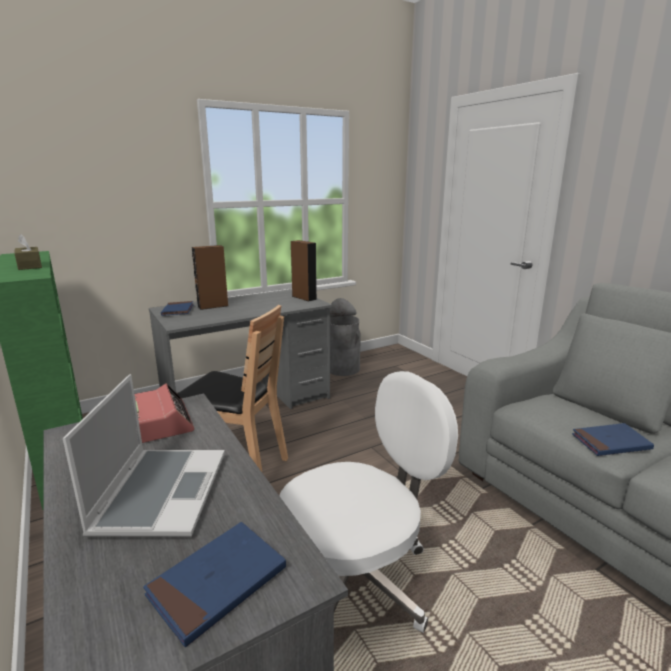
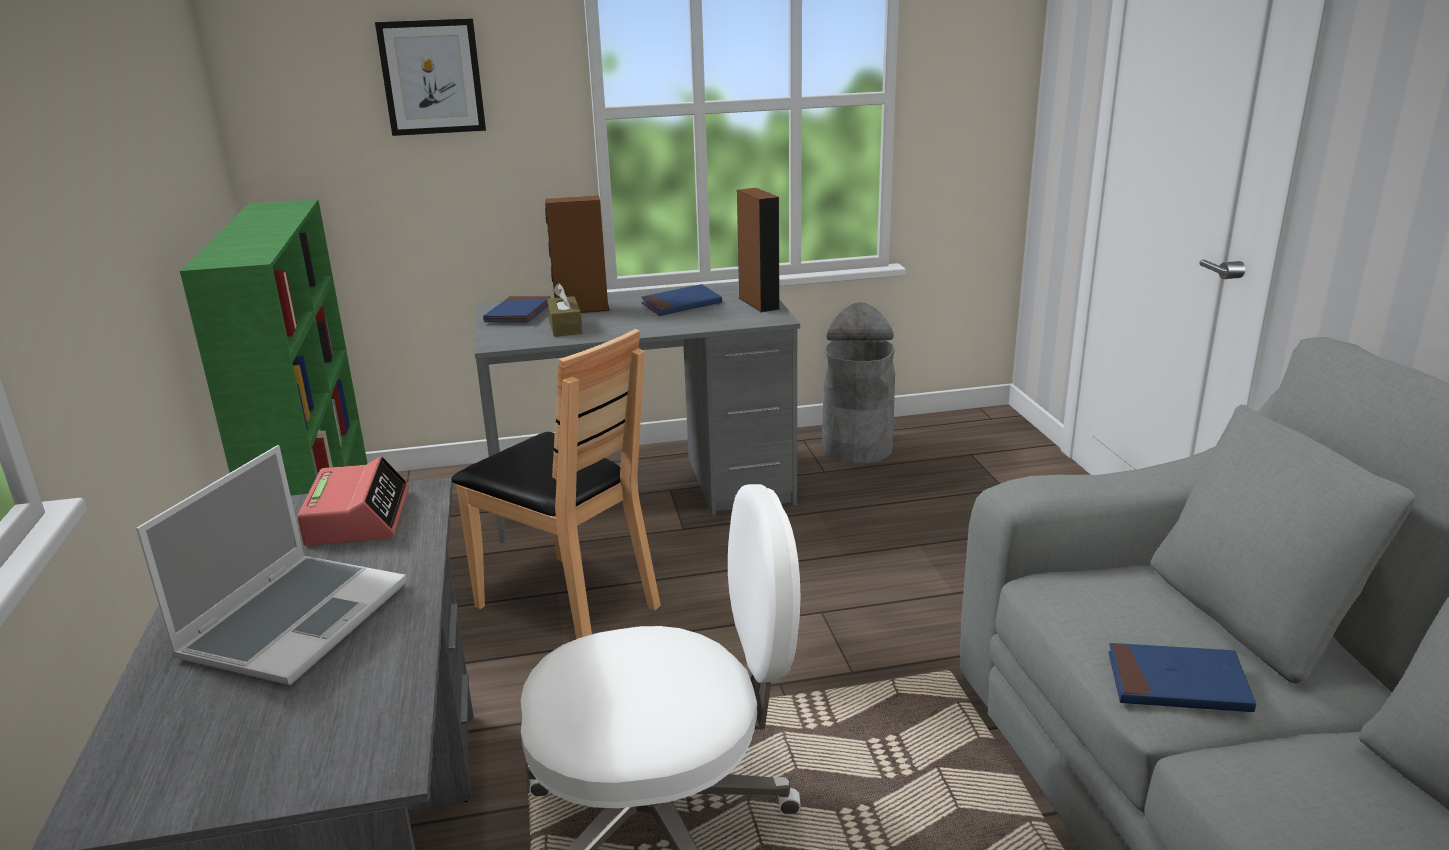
camera: 20 degrees right, 5 degrees up
brown tissue box [14,234,42,270] -> brown tissue box moved to [547,283,582,337]
blue book [143,522,286,647] -> blue book moved to [641,284,722,316]
none -> picture [375,18,486,136]

